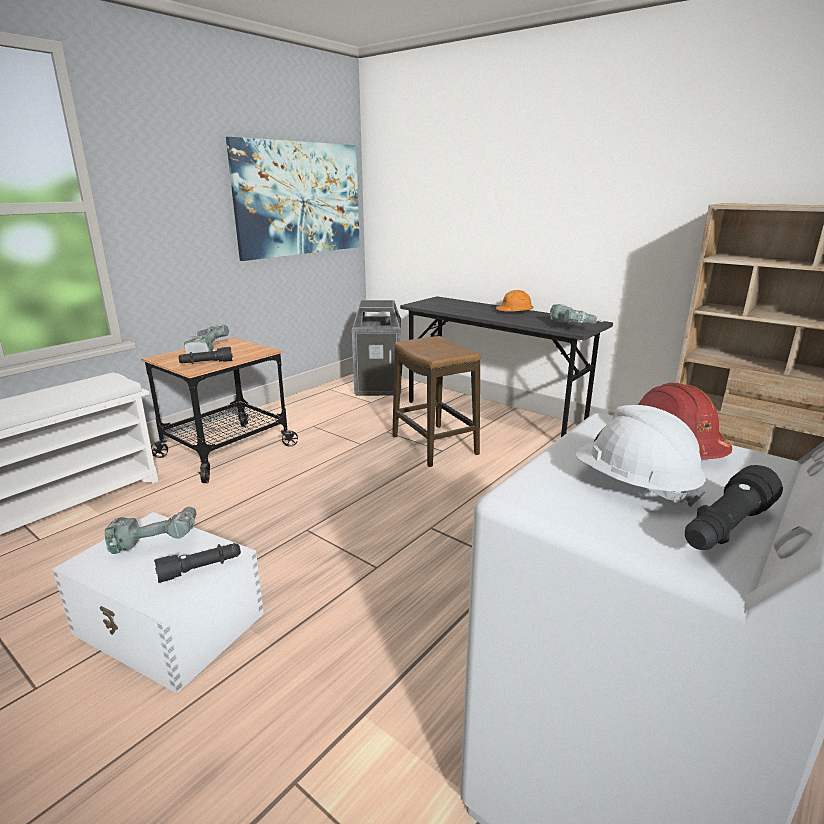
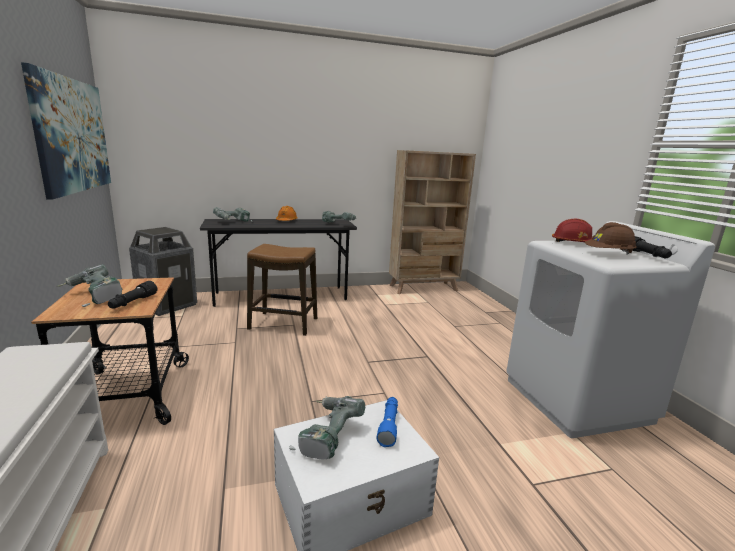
camera: 55 degrees left, 5 degrees down
black flashlight [154,543,241,583] -> blue flashlight [376,397,398,447]
white hard hat [575,405,706,507] -> brown hard hat [585,222,636,255]
none -> power drill [213,207,253,222]

